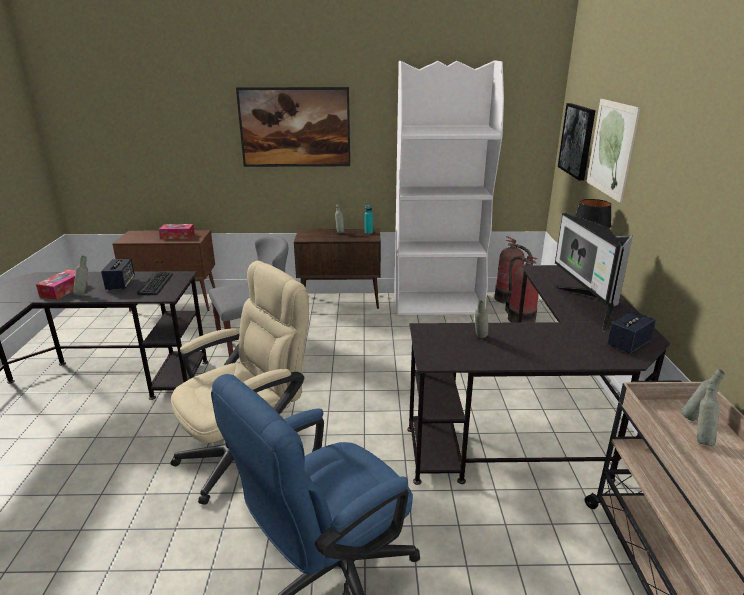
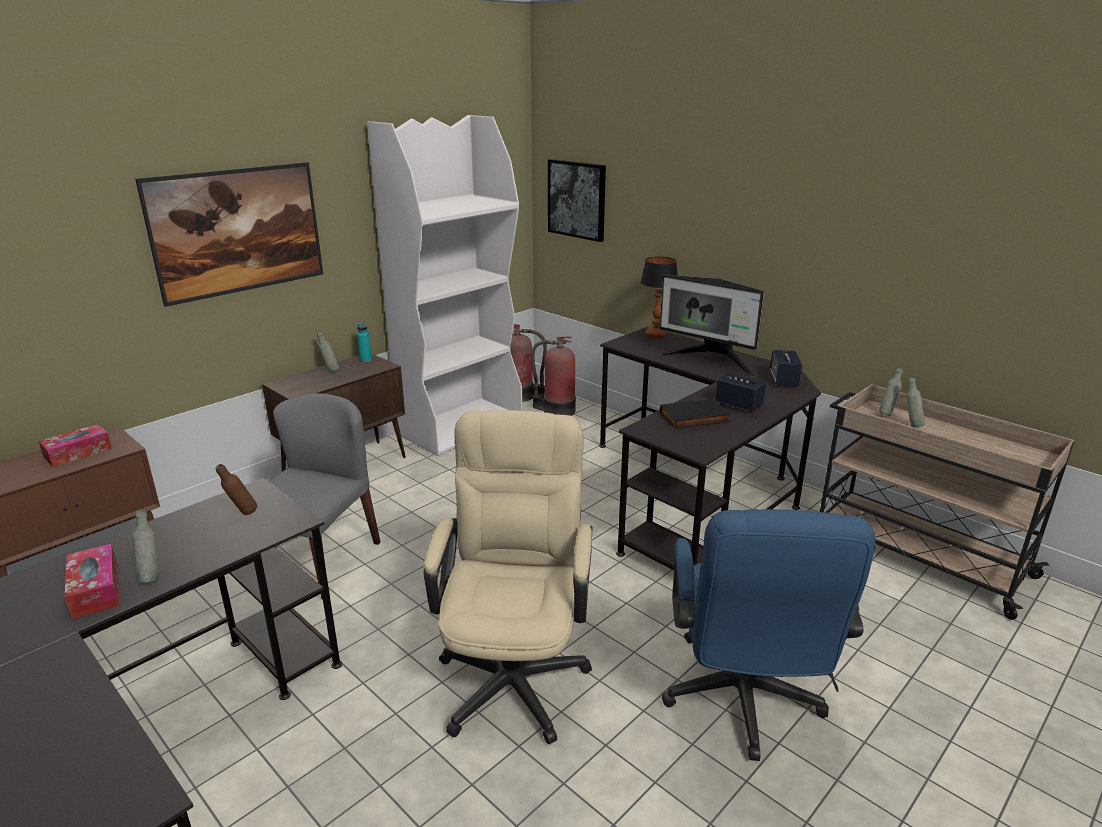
camera: 45 degrees left, 0 degrees up
speaker [101,259,135,290] -> speaker moved to [715,373,766,413]
keyboard [137,271,173,295] -> brown bottle [216,464,257,515]
grey bottle [475,300,488,338] -> black book [660,399,730,429]
picture [587,99,640,203] -> none

